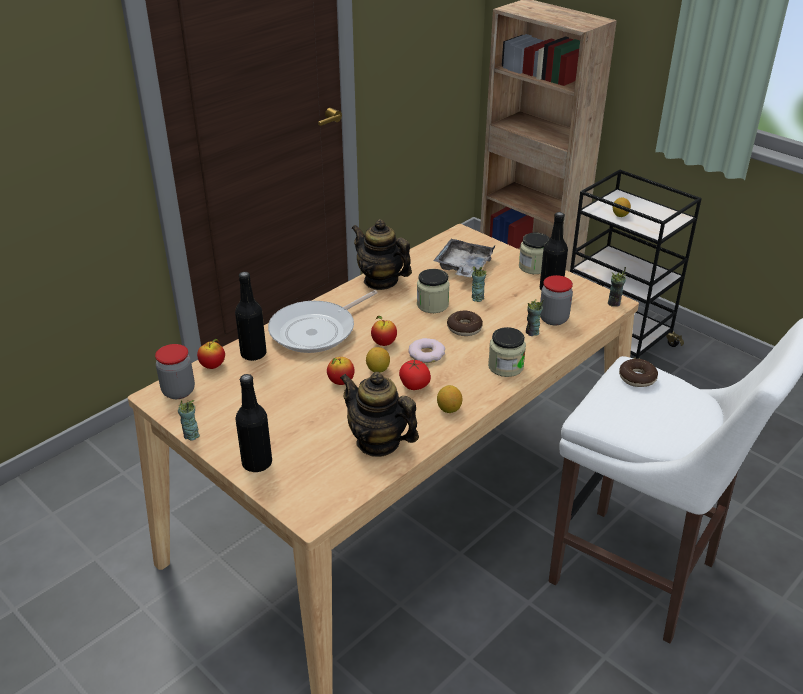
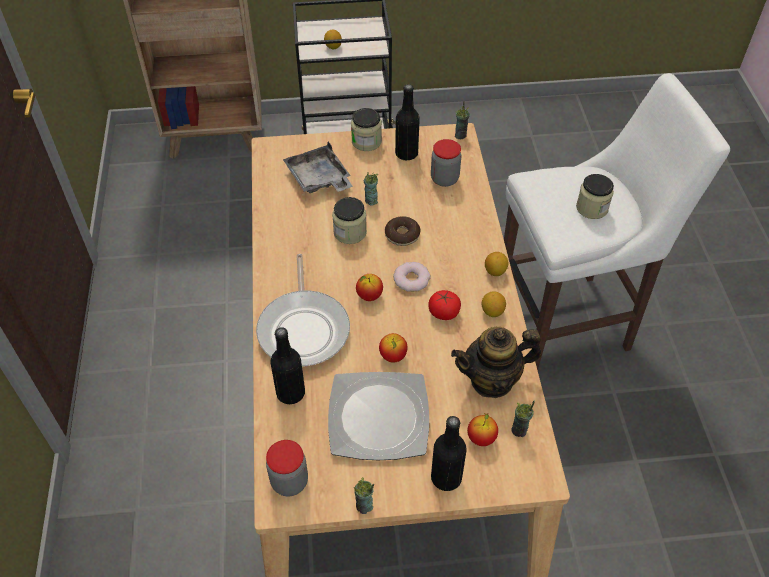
camera: 50 degrees left, 15 degrees up
apple [197,339,225,369] -> apple moved to [467,413,498,446]
teapot [351,219,412,290] -> none
lemon [366,347,390,373] -> lemon moved to [485,252,509,276]
jar [488,327,526,377] -> jar moved to [576,174,614,219]
cup [526,299,544,336] -> cup moved to [511,401,535,437]
donut [619,359,658,387] -> none
none -> plate [328,372,429,460]

